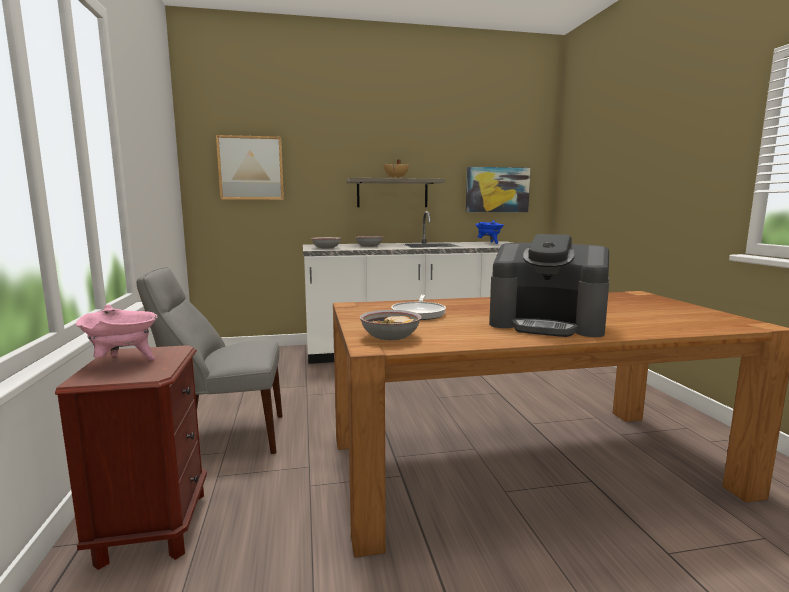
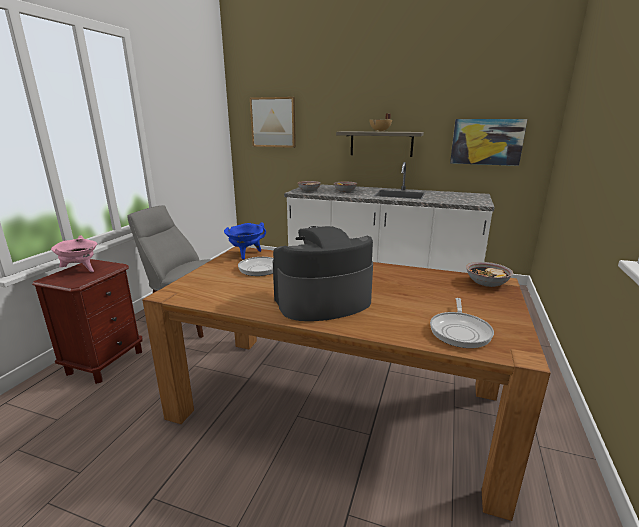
camera: 30 degrees right, 10 degrees up
bowl [359,310,422,340] -> bowl moved to [466,262,513,287]
blue cooking pot [475,220,504,244] -> blue cooking pot moved to [224,222,266,260]
coffee machine [489,234,609,337] -> coffee machine turned 105 degrees clockwise [273,226,373,321]
none -> frying pan [430,298,494,348]

